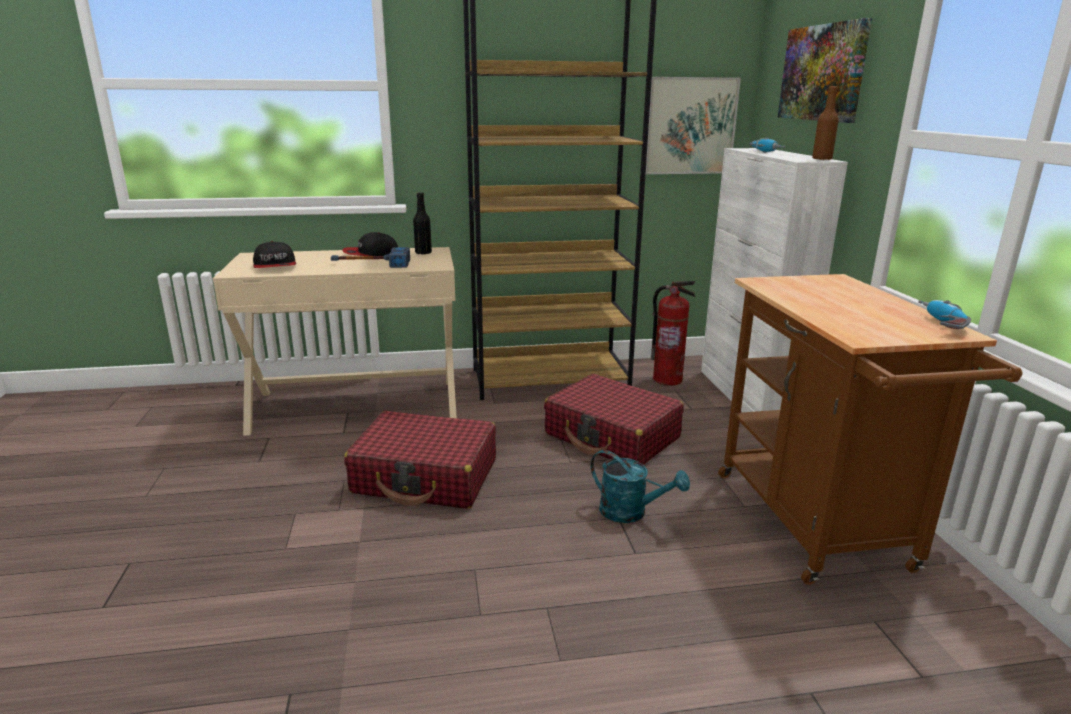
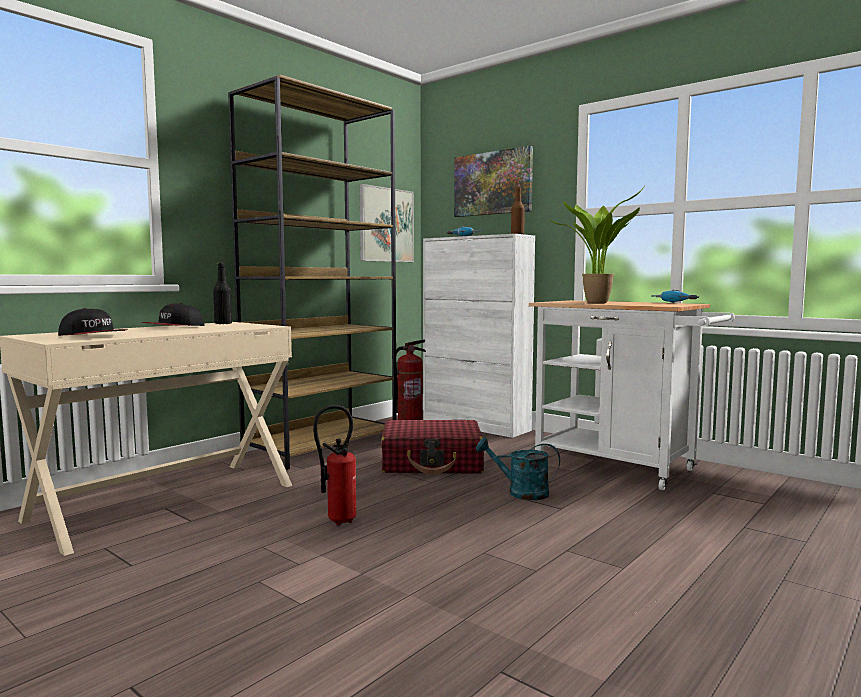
camera: 40 degrees left, 15 degrees down
hammer [331,247,410,268] -> none
red suitcase [344,411,496,509] -> fire extinguisher [313,405,357,525]
turquoise watering can [591,450,690,523] -> turquoise watering can turned 150 degrees counterclockwise [476,437,560,500]
brown cart [718,274,1023,585] -> white cart [529,300,735,490]
none -> potted plant [548,186,645,303]

